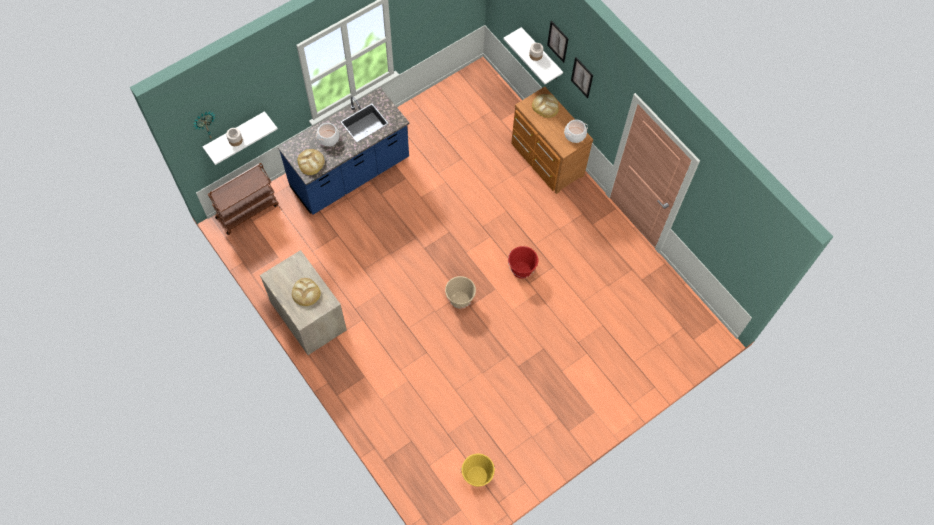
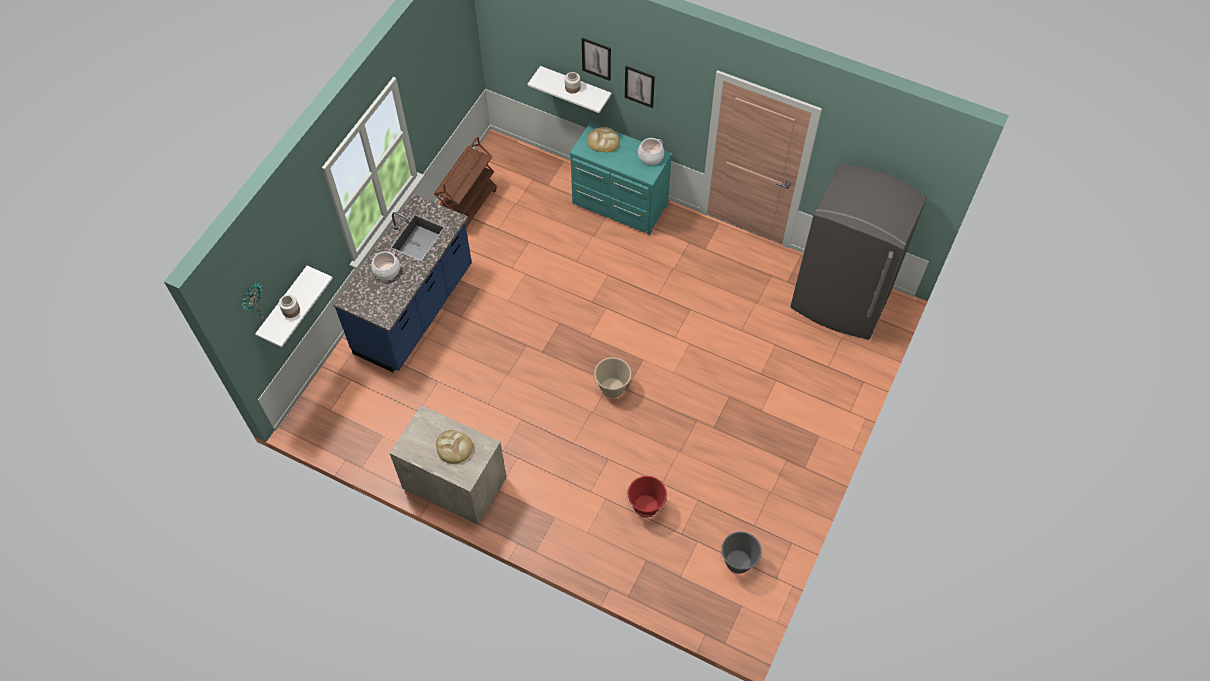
camera: 25 degrees left, 5 degrees down
brown cart [208,163,279,235] -> brown cart moved to [434,137,497,228]
bread [297,149,325,175] -> none
yellow bucket [461,454,495,487] -> grey bucket [720,531,762,574]
red bucket [508,246,538,279] -> red bucket moved to [626,476,667,518]
brown dresser [511,87,593,194] -> turquoise dresser [570,122,672,235]
none -> grey fridge [790,164,927,340]

